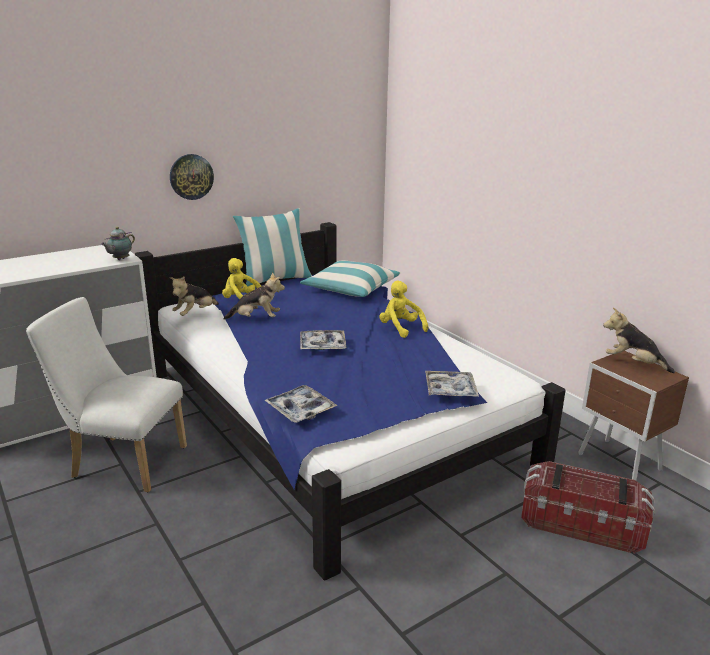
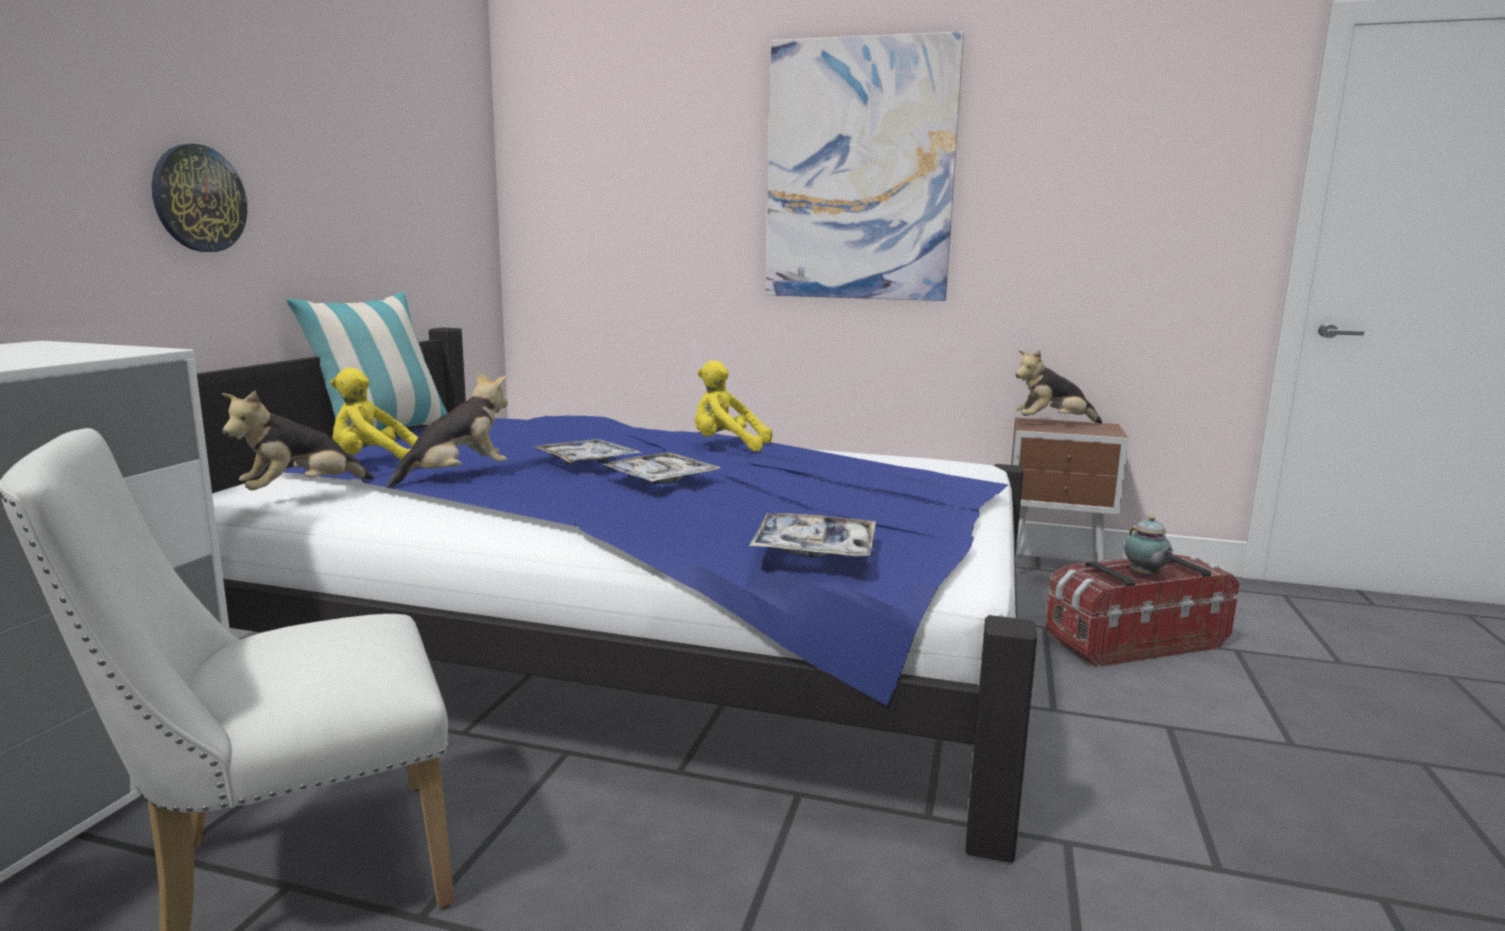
camera: 40 degrees left, 10 degrees down
teapot [101,227,135,260] -> teapot moved to [1124,516,1174,577]
plush toy [170,276,219,316] -> plush toy turned 45 degrees clockwise [222,390,374,490]
pillow [300,260,400,297] -> none
tray [425,371,479,397] -> tray moved to [532,439,641,464]
none -> picture [766,31,964,301]

